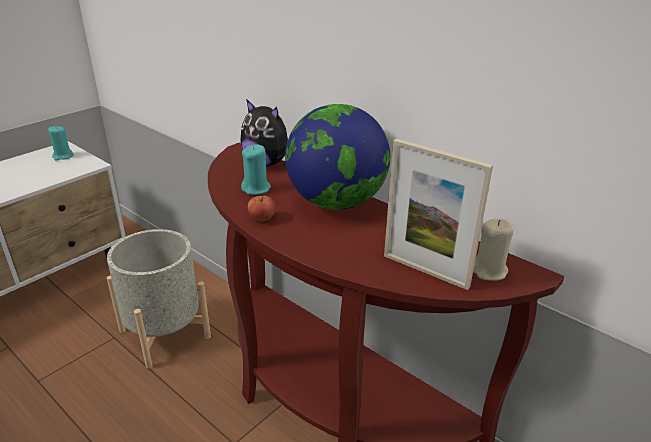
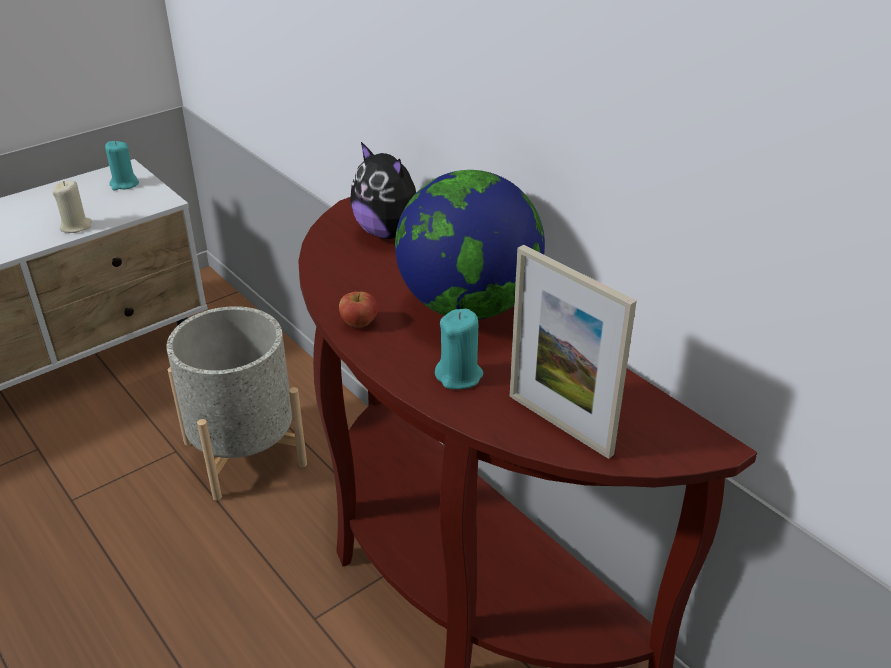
camera: 10 degrees right, 5 degrees up
turquoise candle [241,145,271,195] -> turquoise candle moved to [435,309,483,389]
beige candle [473,218,513,281] -> beige candle moved to [52,181,92,233]

